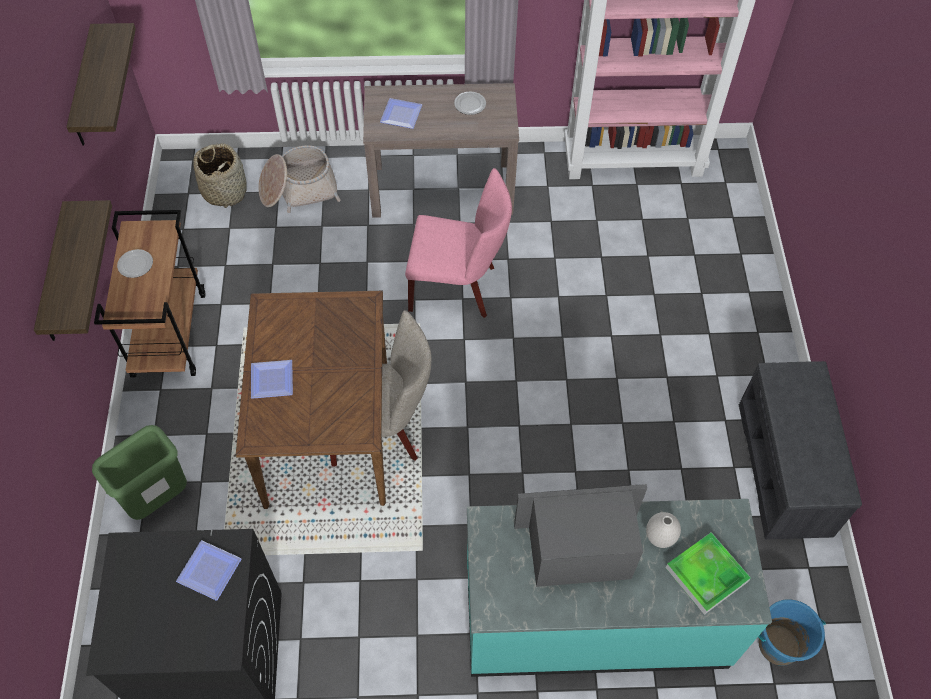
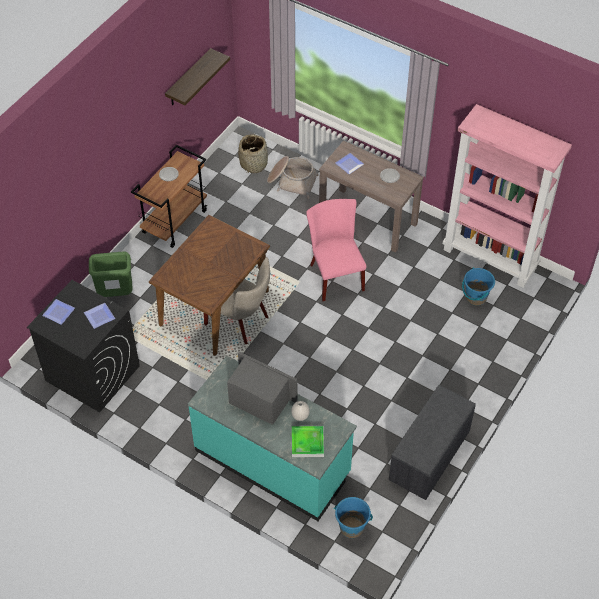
camera: 35 degrees right, 5 degrees down
shelf [34,200,112,341] -> none
plate [251,360,293,399] -> plate moved to [42,299,75,325]
pink chair [405,168,512,318] -> pink chair turned 150 degrees counterclockwise [306,199,367,301]
none -> blue bucket [462,267,495,305]

